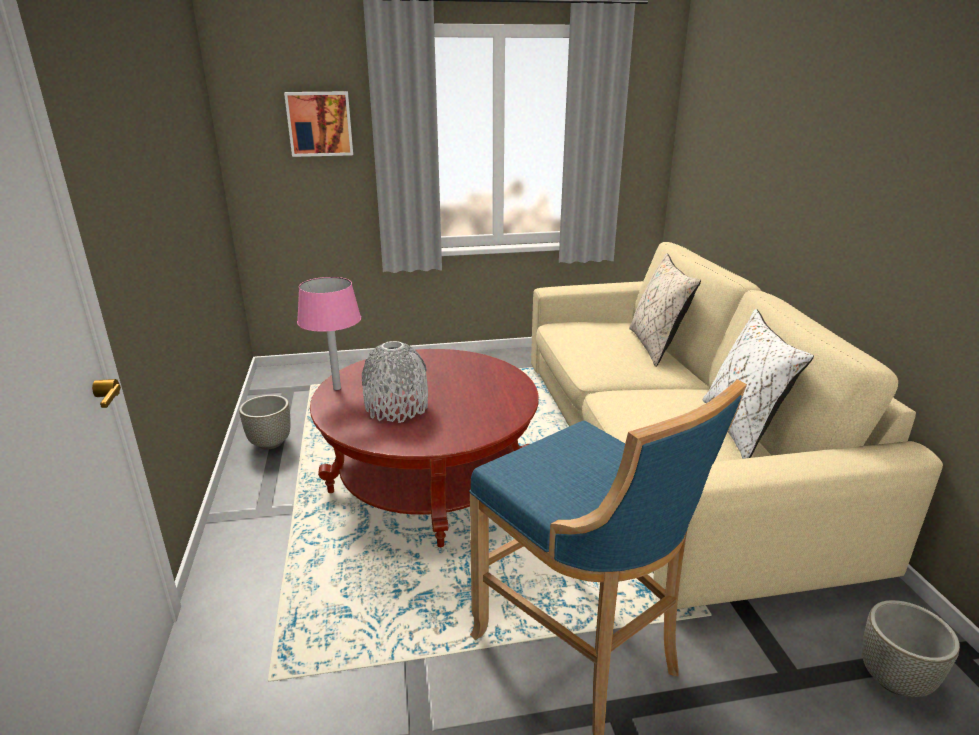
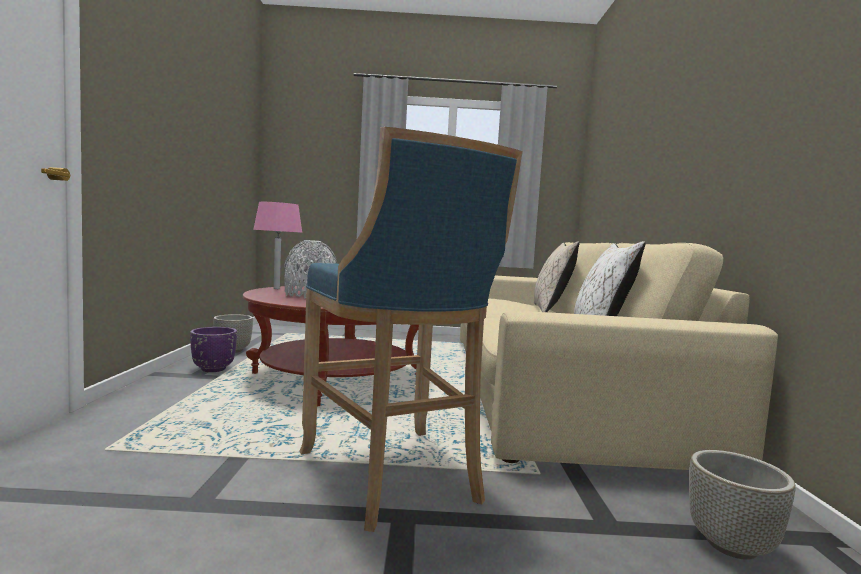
camera: 10 degrees right, 20 degrees down
picture [284,91,353,157] -> none
none -> purple planter [190,327,237,372]

